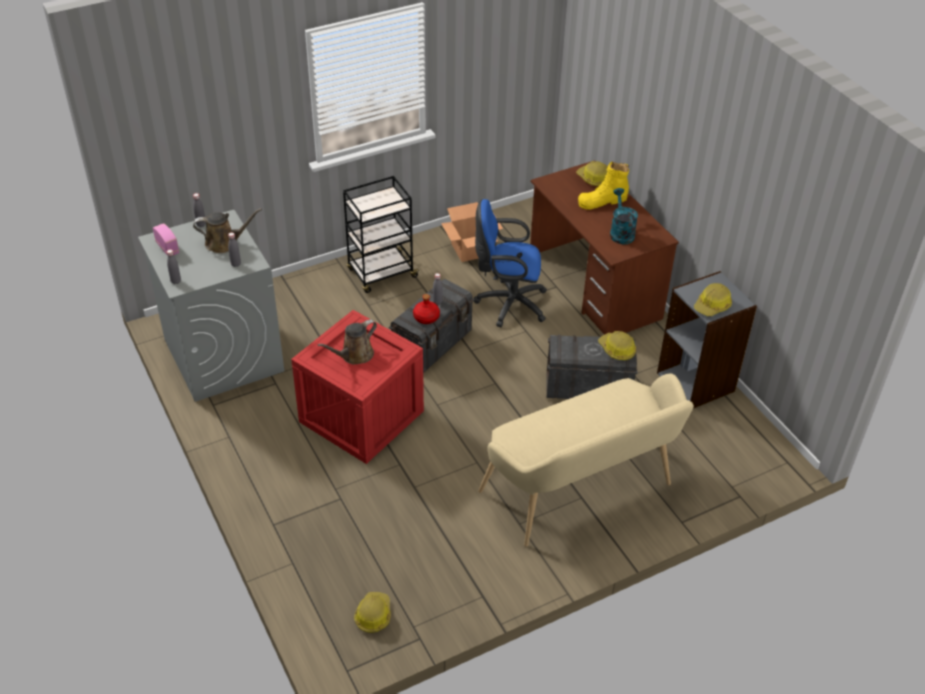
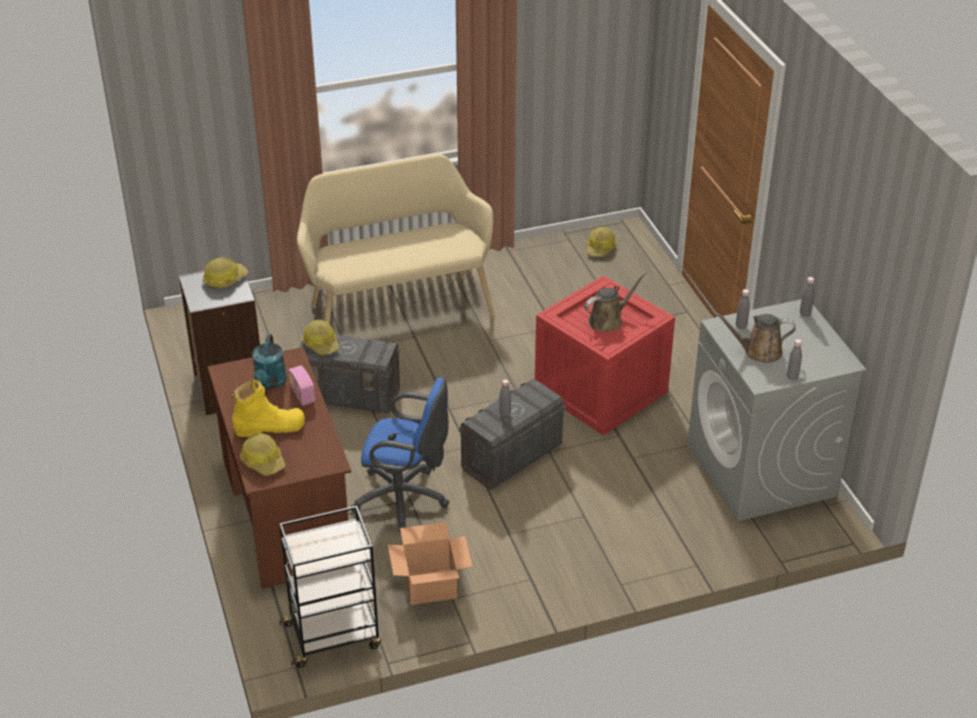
camera: 170 degrees left, 5 degrees down
radio [153,223,179,256] -> radio moved to [288,365,315,406]
black cart [343,176,421,293] -> black cart moved to [279,506,381,668]
red bottle [413,294,440,324] -> none

